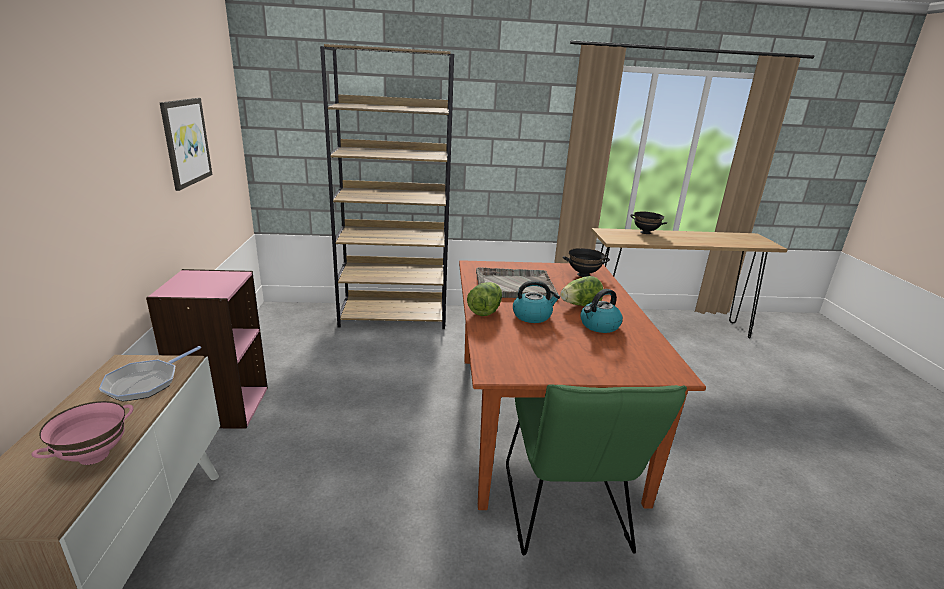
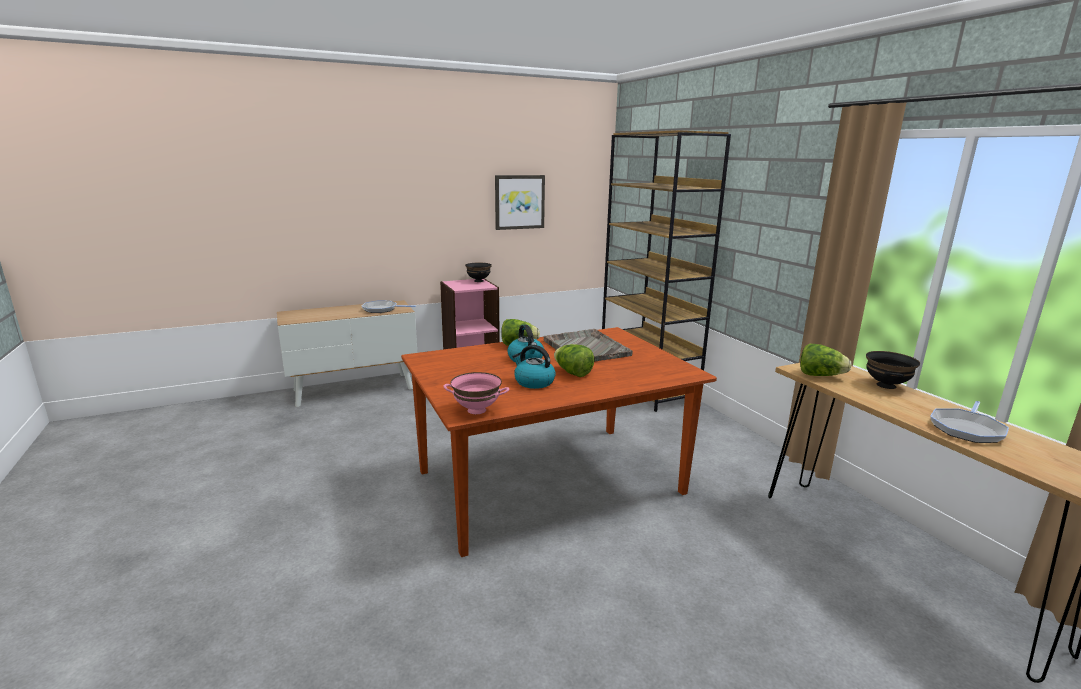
camera: 70 degrees right, 5 degrees down
pink bowl [31,401,134,465] -> pink bowl moved to [444,372,509,414]
green chair [506,384,687,556] -> none
black bowl [563,248,610,277] -> black bowl moved to [465,263,492,282]
none -> lettuce [800,344,852,376]
none -> frying pan [930,401,1009,443]

